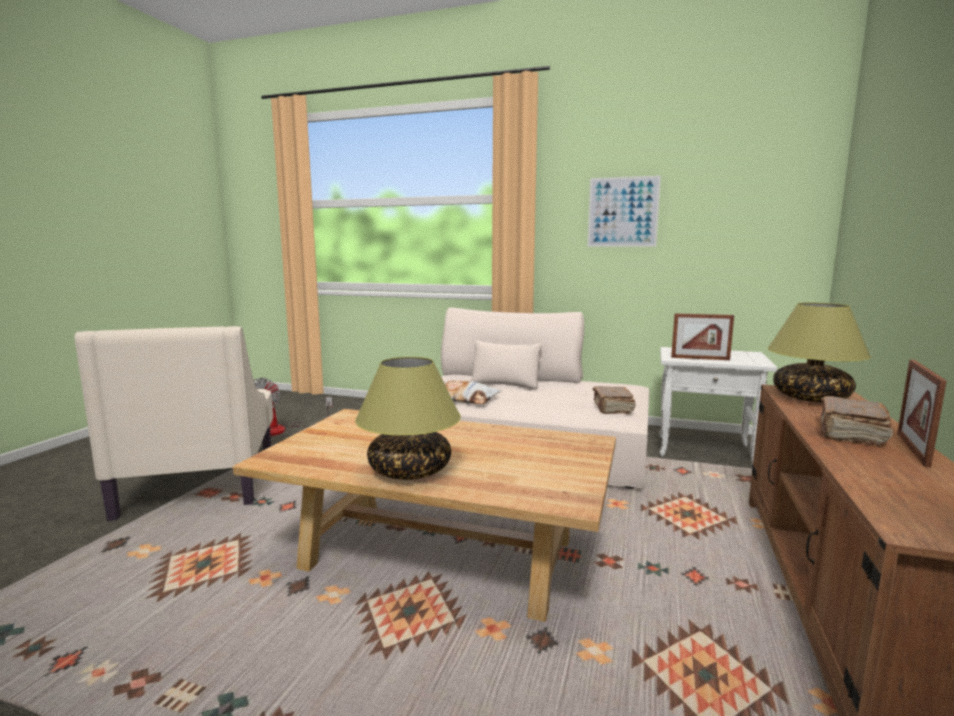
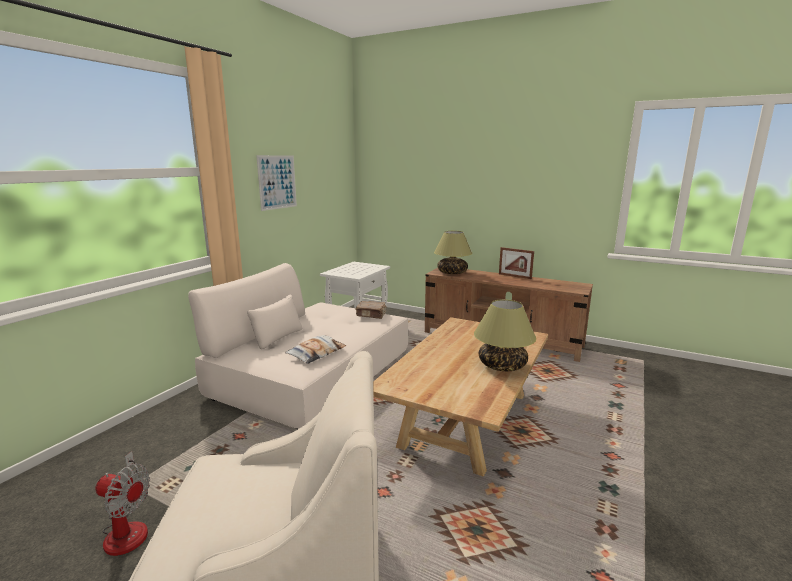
camera: 80 degrees left, 5 degrees up
picture frame [671,313,734,360] -> none
brown book [821,396,893,447] -> none

